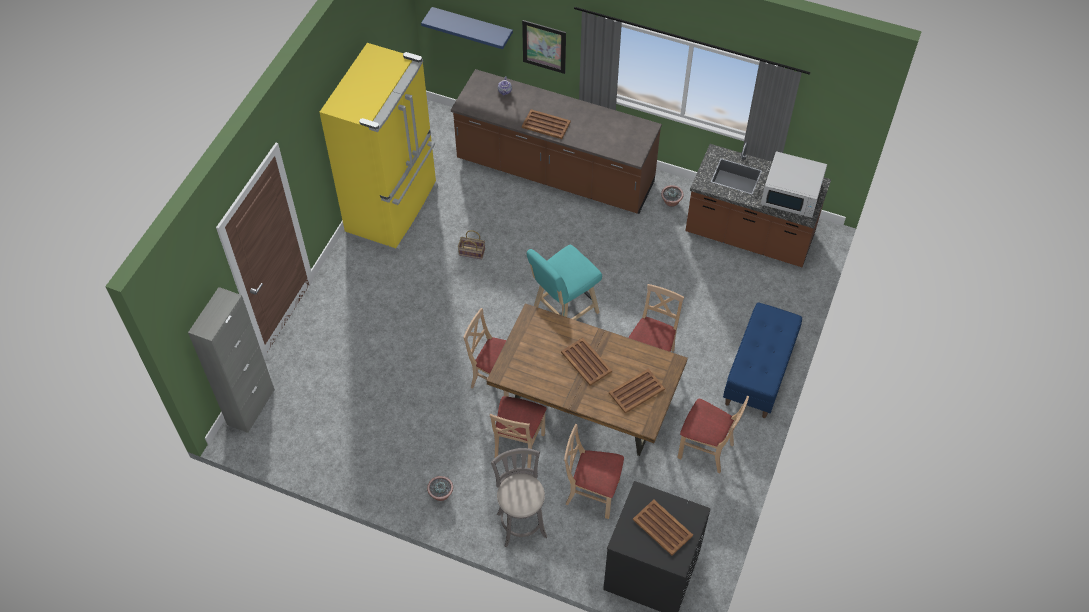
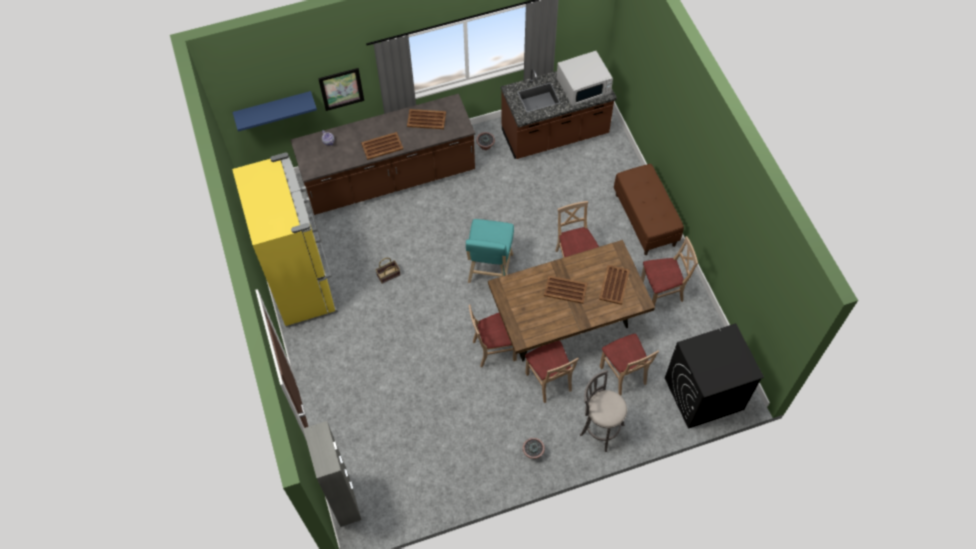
camera: 40 degrees left, 5 degrees up
beige chair [564,424,624,519] -> beige chair turned 90 degrees counterclockwise [600,334,659,396]
brown tray [633,499,693,556] -> brown tray moved to [407,109,446,129]
blue bench [723,302,802,418] -> brown bench [614,164,684,255]

